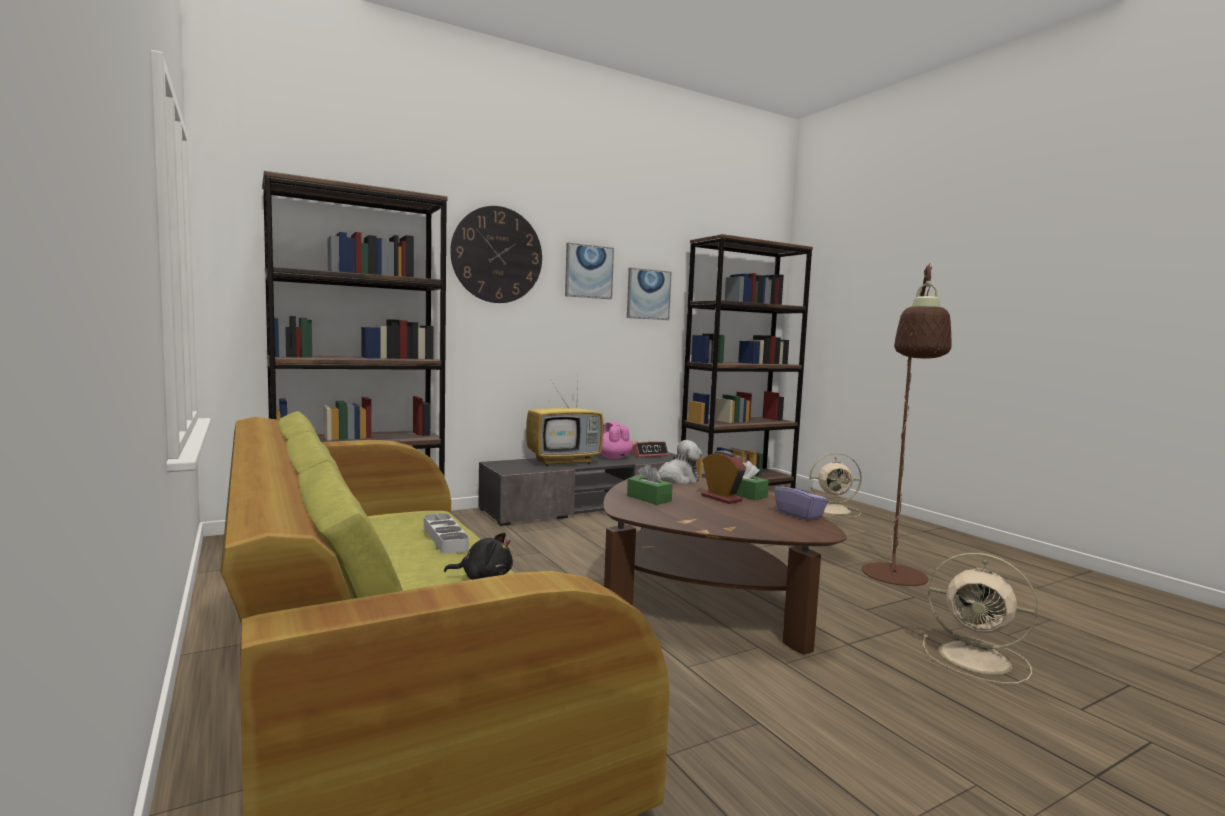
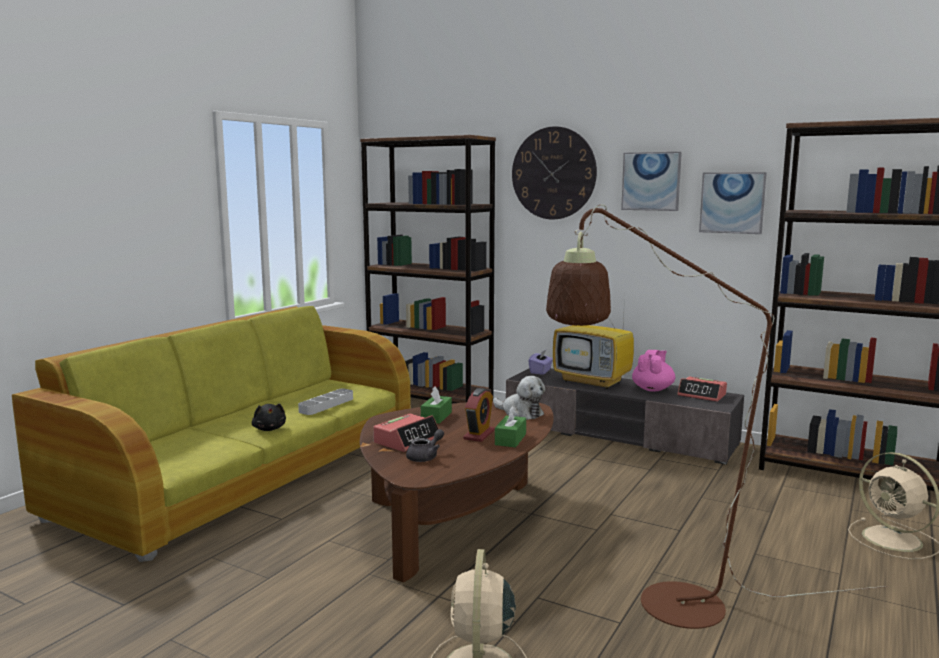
camera: 60 degrees right, 5 degrees up
purple tissue box [774,477,829,520] -> purple tissue box moved to [528,350,553,375]
none -> alarm clock [373,414,439,452]
none -> grey teapot [406,429,444,462]

